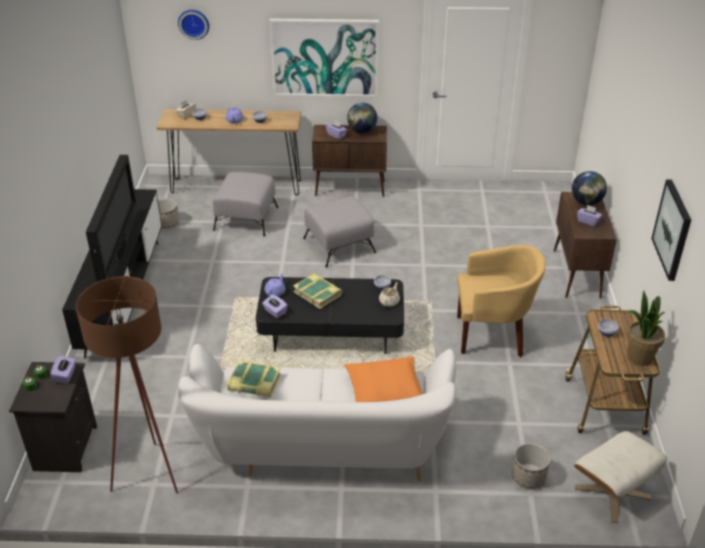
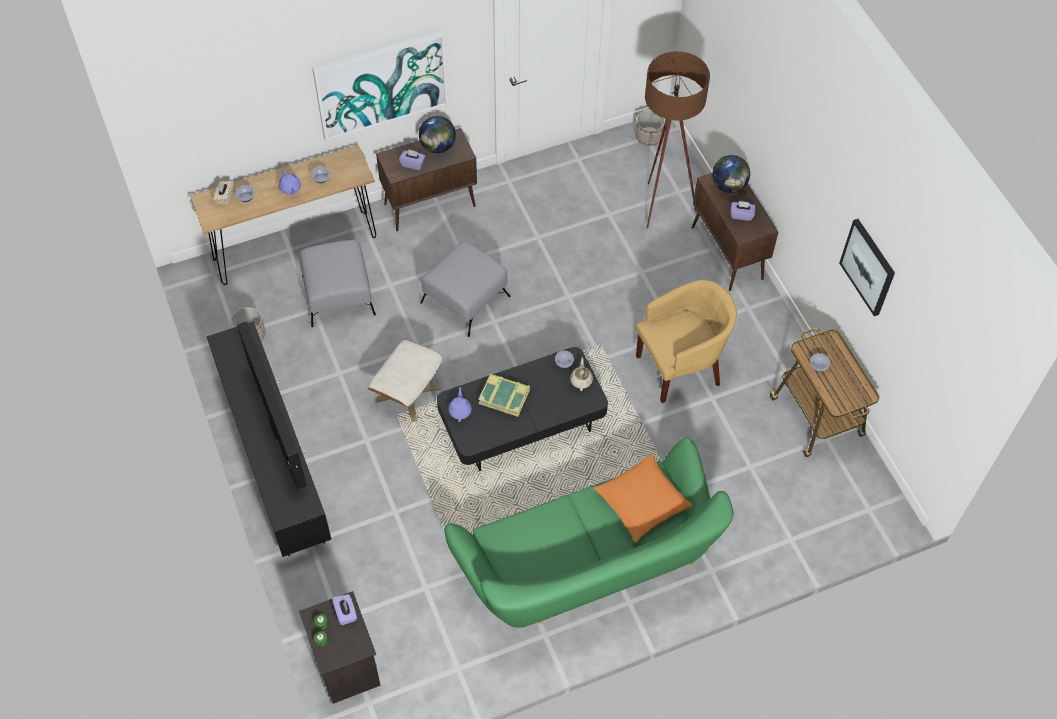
camera: 25 degrees left, 20 degrees up
brown floor lamp [76,276,178,493] -> brown floor lamp moved to [645,51,710,228]
wall clock [178,10,209,40] -> none
white sofa [178,344,456,481] -> green sofa [445,437,733,628]
book [227,360,281,398] -> none
purple tissue box [262,294,288,318] -> none
planter [511,443,550,489] -> planter moved to [635,110,665,146]
beige ottoman [574,431,667,523] -> beige ottoman moved to [367,339,443,422]
potted plant [627,290,665,366] -> none

